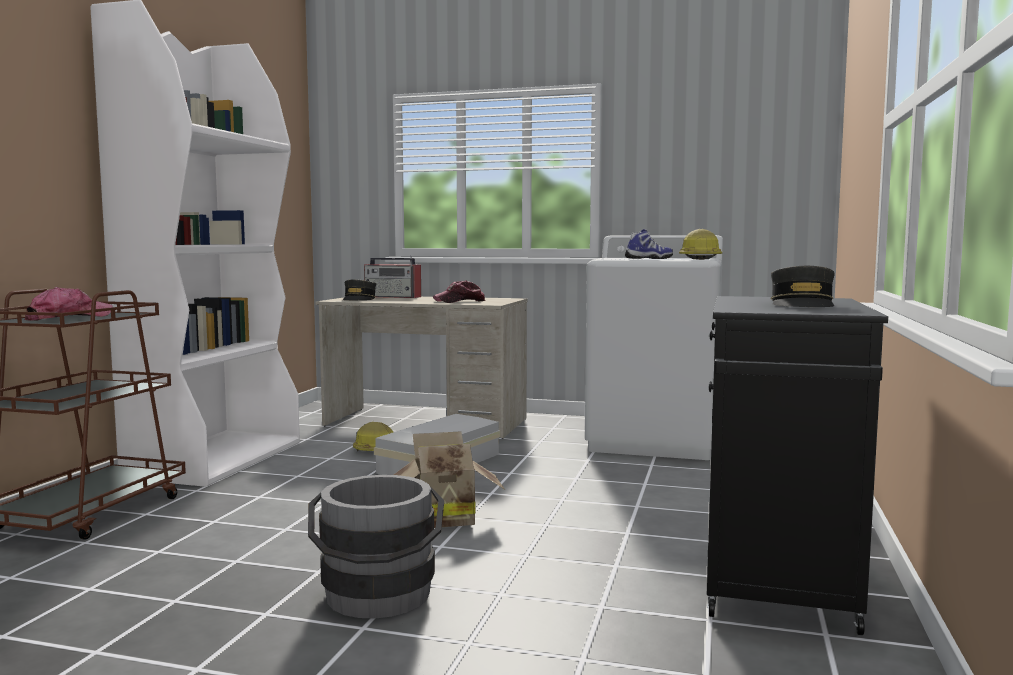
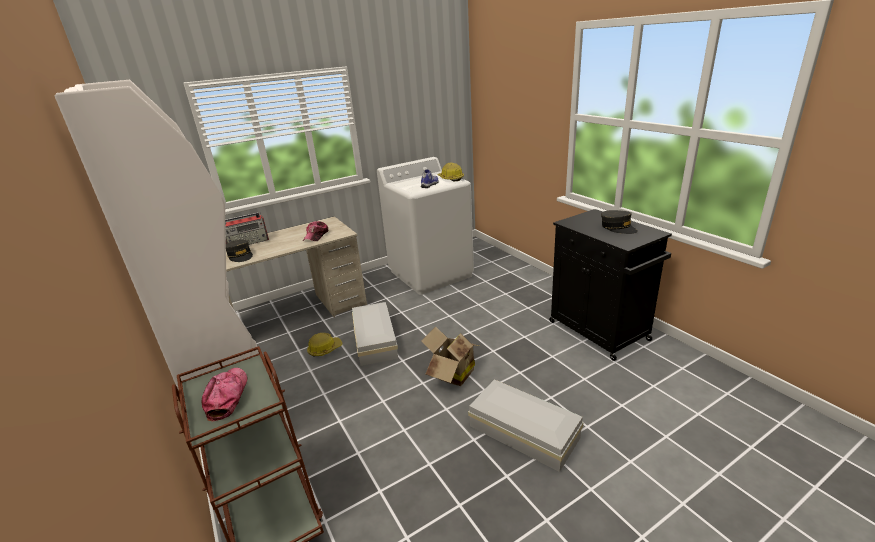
camera: 45 degrees left, 20 degrees up
grey bucket [308,475,444,619] -> white storage box [468,379,583,472]

